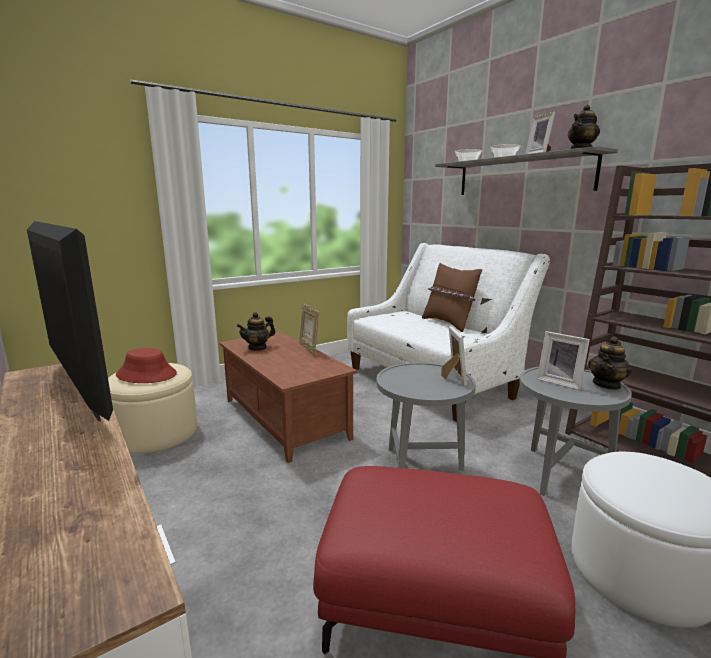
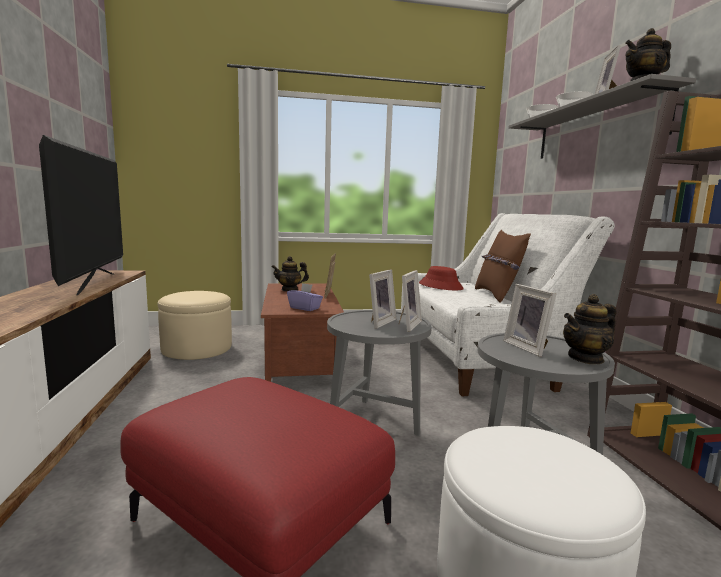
camera: 25 degrees right, 5 degrees down
red hat [116,348,177,383] -> red hat moved to [419,266,464,290]
none -> purple tissue box [287,283,323,311]
none -> picture frame [369,270,396,329]

